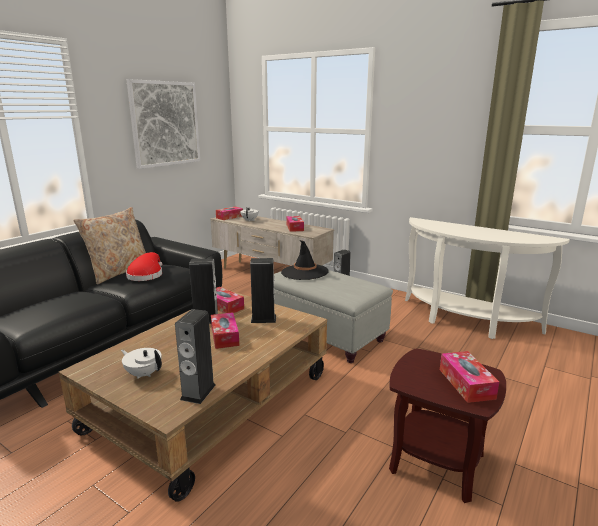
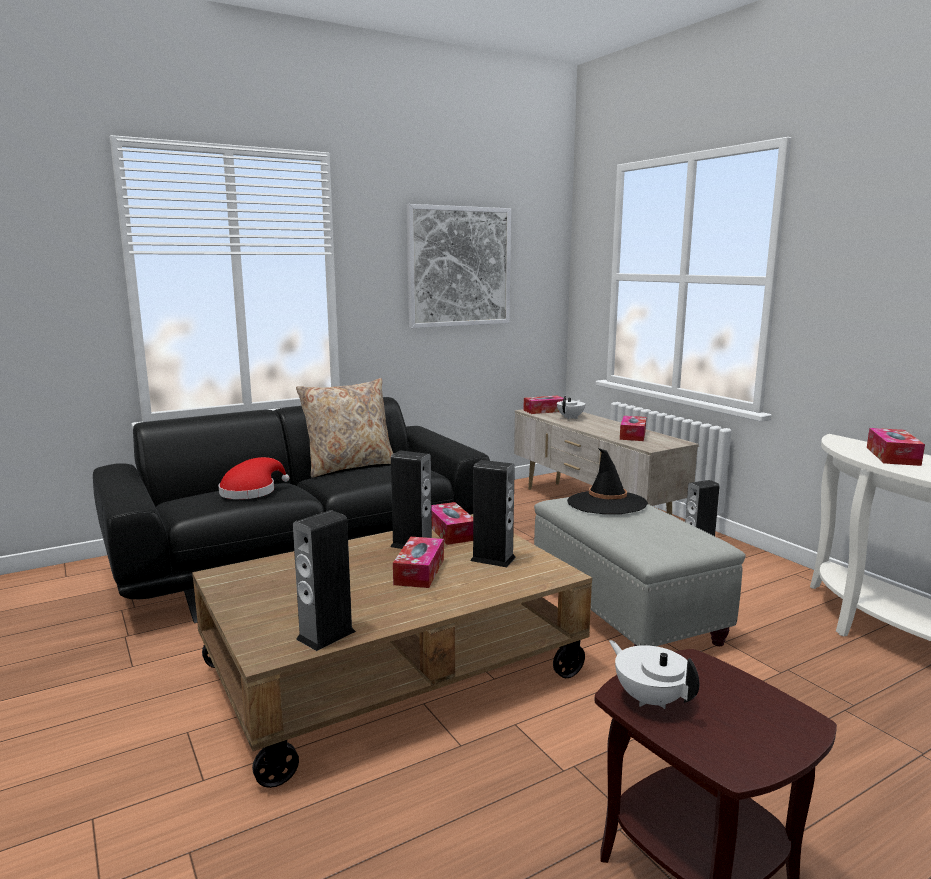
camera: 25 degrees right, 5 degrees down
white teapot [121,348,162,379] -> white teapot moved to [609,640,699,709]
red hat [126,252,162,281] -> red hat moved to [218,457,290,499]
tissue box [440,351,499,403] -> tissue box moved to [867,428,925,466]

